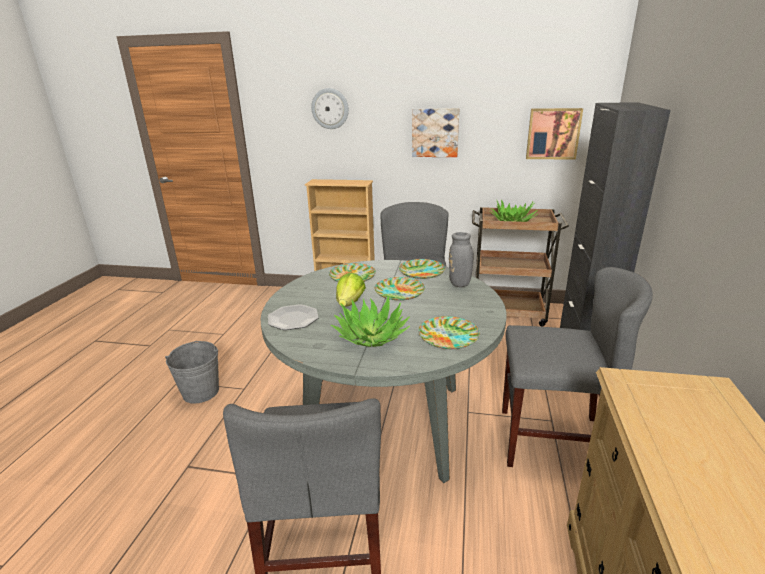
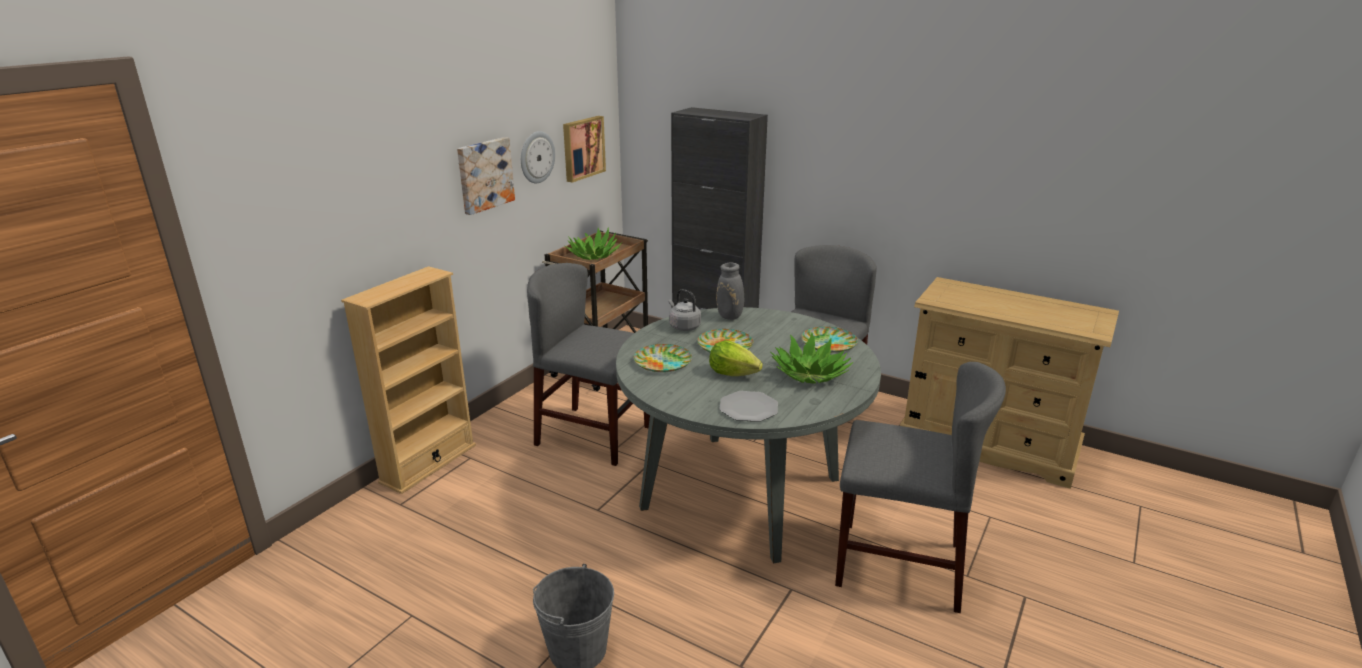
camera: 70 degrees left, 0 degrees up
wall clock [311,88,349,129] -> wall clock moved to [521,131,555,183]
plate [399,259,445,279] -> grey kettle [669,289,701,331]

